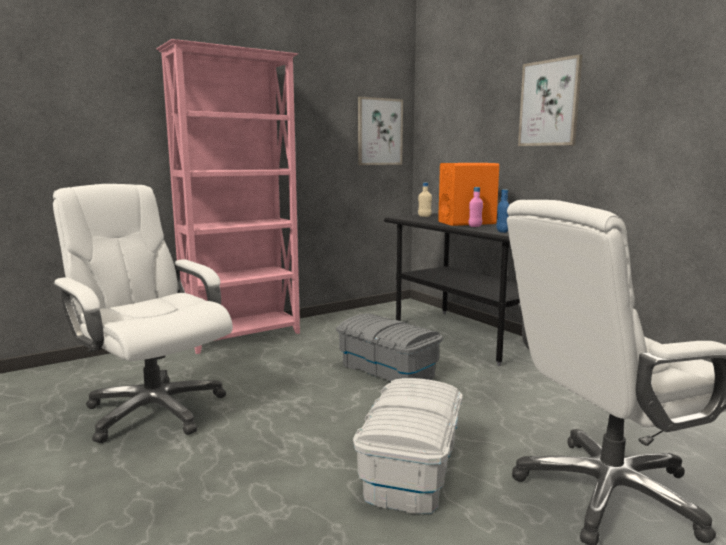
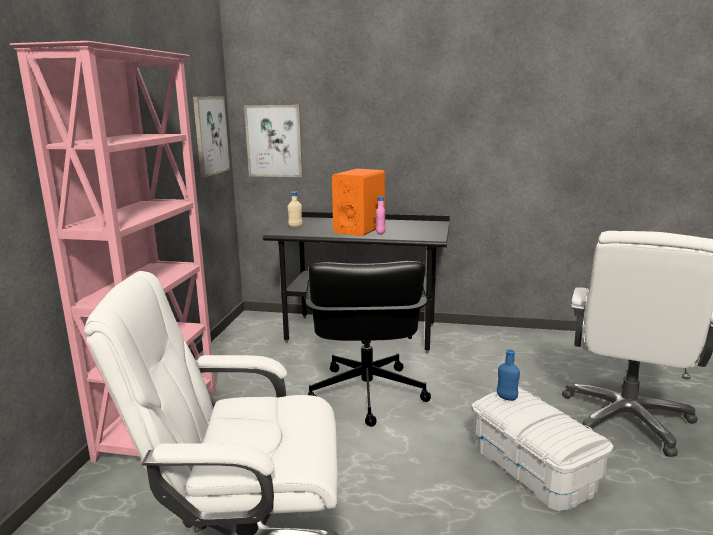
camera: 45 degrees left, 5 degrees up
grey storage box [336,313,443,382] -> black office chair [305,261,431,427]
blue bottle [497,189,509,233] -> blue bottle moved to [497,349,520,401]
picture [518,54,582,146] -> picture moved to [244,105,303,177]

